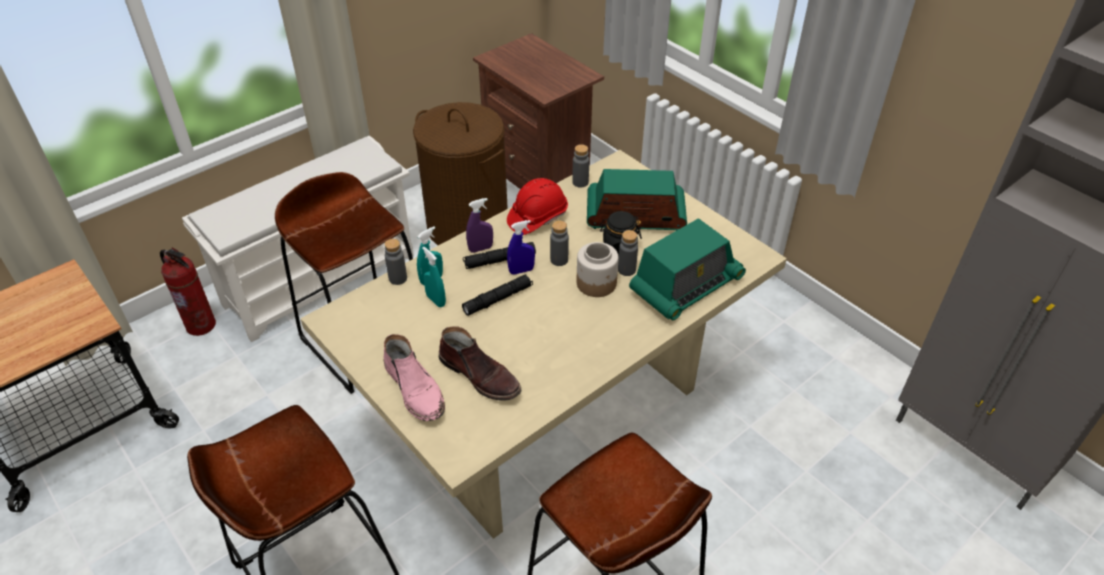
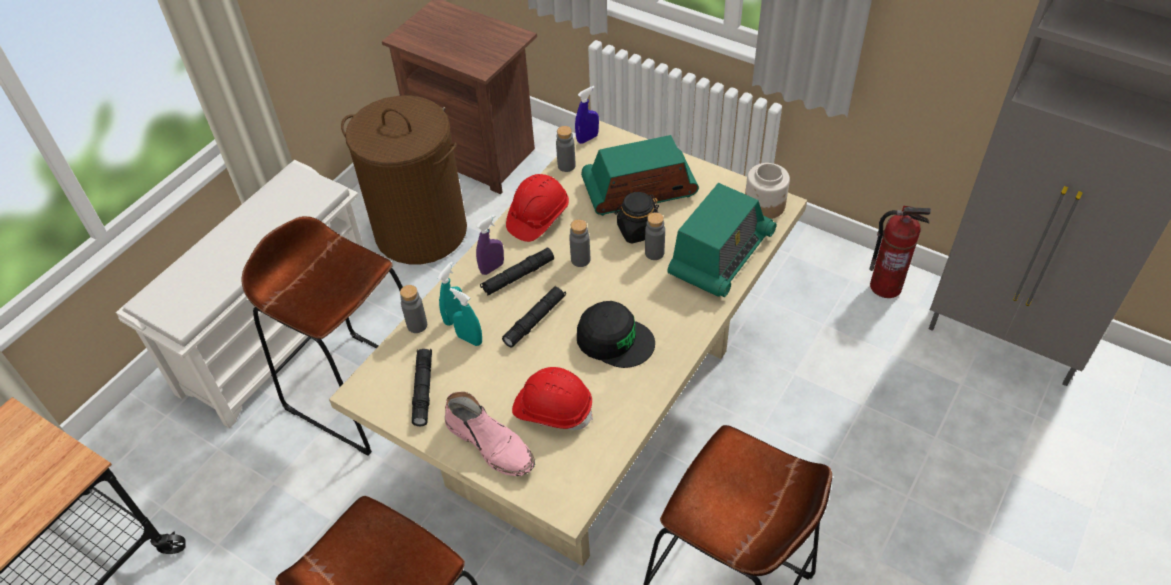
camera: 15 degrees left, 5 degrees up
fire extinguisher [160,247,216,336] -> fire extinguisher moved to [869,206,931,298]
brown boot [439,326,521,401] -> red hard hat [512,367,593,430]
blue spray bottle [507,220,535,275] -> blue spray bottle moved to [575,86,599,144]
jar [577,242,619,297] -> jar moved to [745,163,790,219]
none -> black flashlight [412,348,432,426]
none -> black cap [577,301,655,368]

